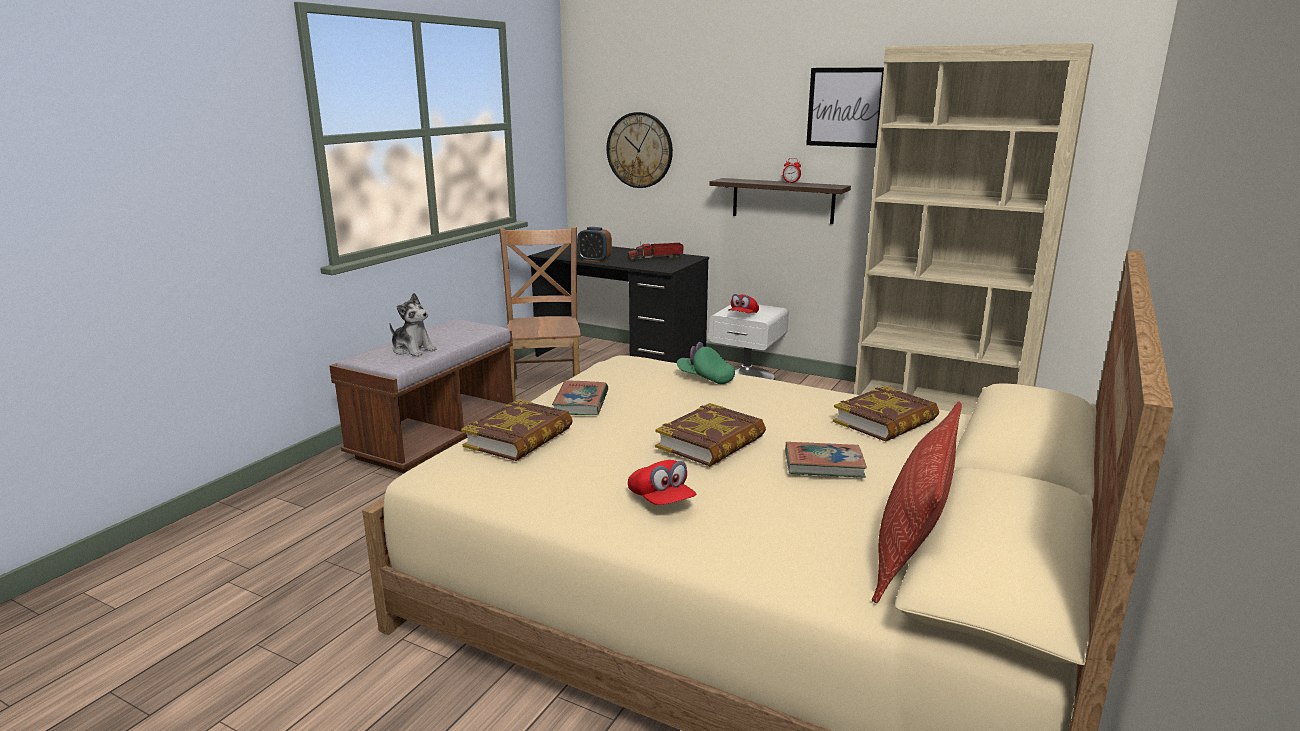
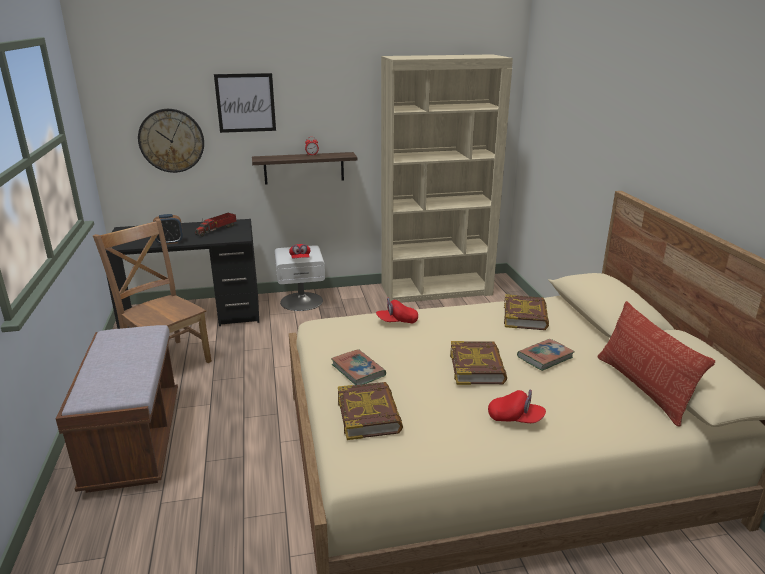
camera: 40 degrees left, 5 degrees up
plush toy [390,293,437,357] -> none
green cap [677,342,735,384] -> red cap [376,298,418,323]
picture [806,67,884,148] -> picture moved to [214,73,276,133]

